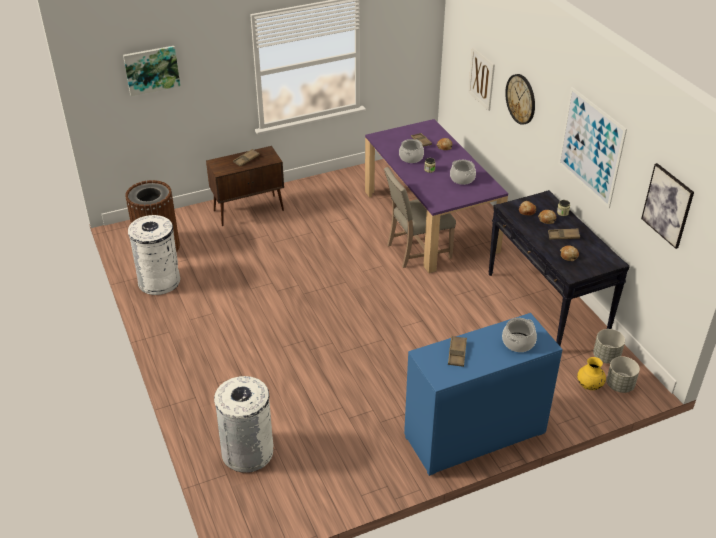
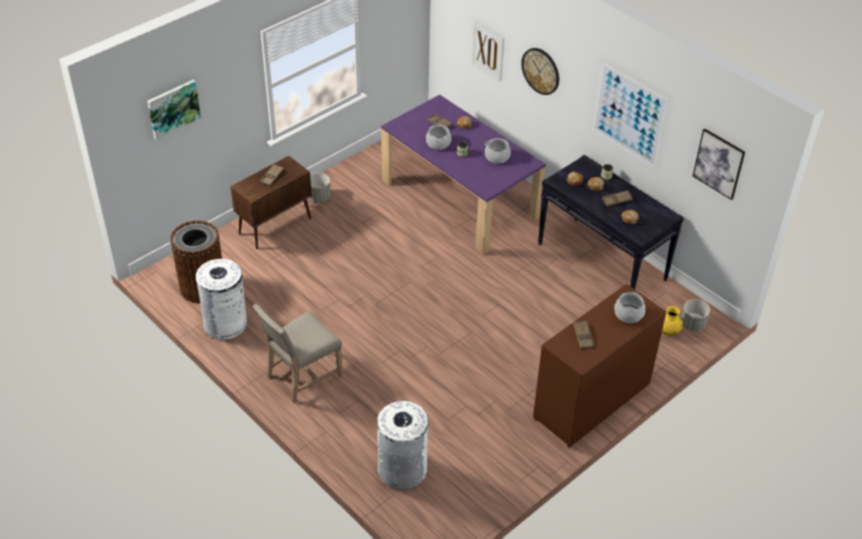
camera: 20 degrees left, 5 degrees up
beige chair [384,167,456,268] -> beige chair moved to [252,304,343,403]
blue dresser [404,313,563,476] -> brown dresser [533,284,667,448]
grey planter [593,329,625,364] -> grey planter moved to [309,173,331,202]

